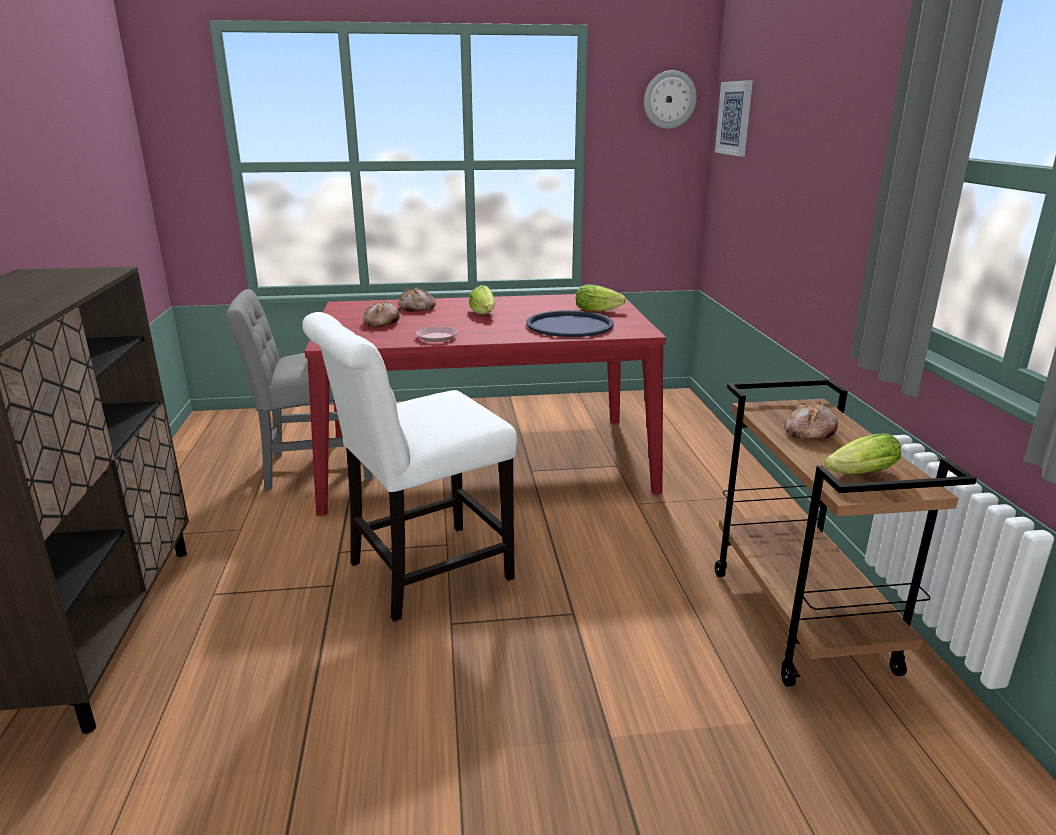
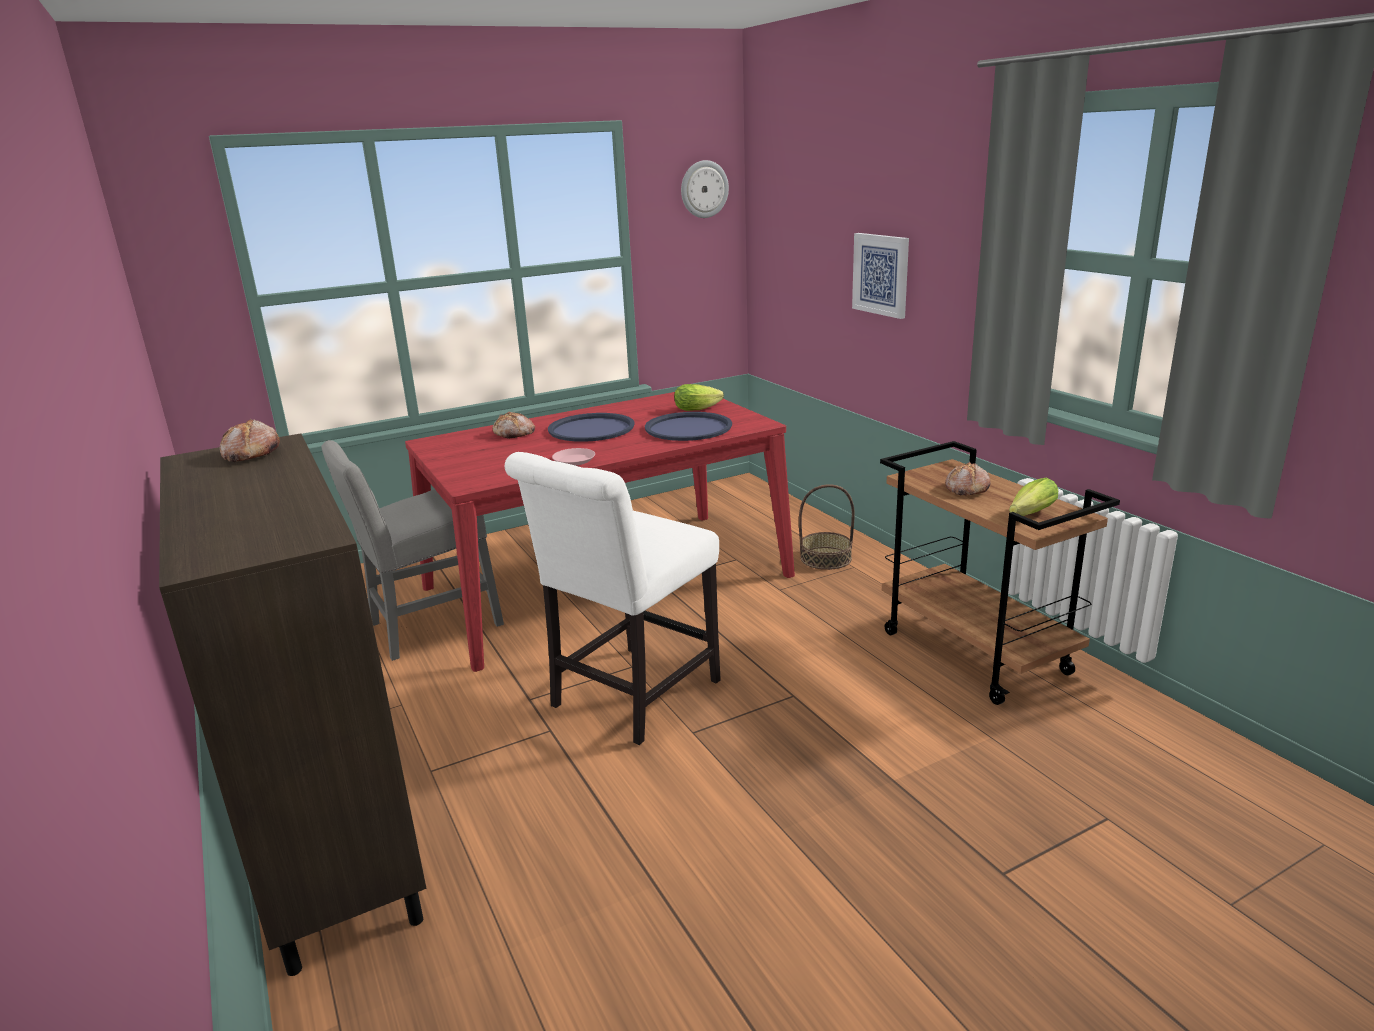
camera: 20 degrees left, 0 degrees up
bread [363,301,400,327] -> bread moved to [220,419,280,462]
lettuce [469,285,495,314] -> blue tray [548,413,635,442]
picture [715,80,753,156] -> picture moved to [852,233,909,319]
none -> basket [799,484,855,570]

